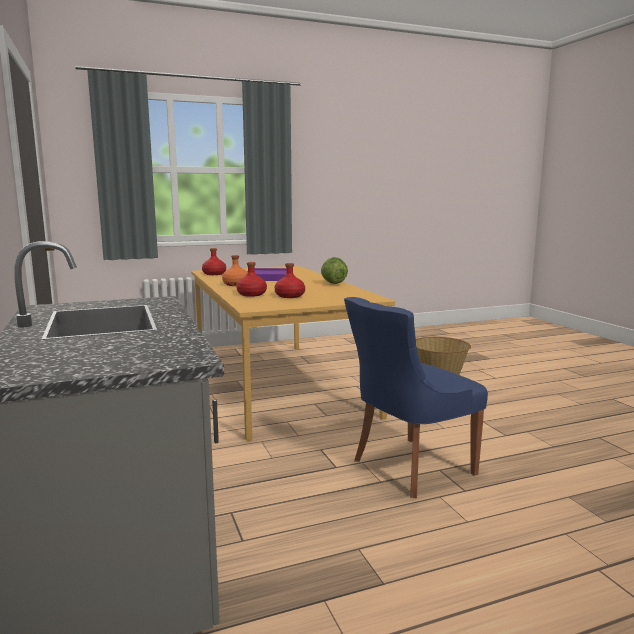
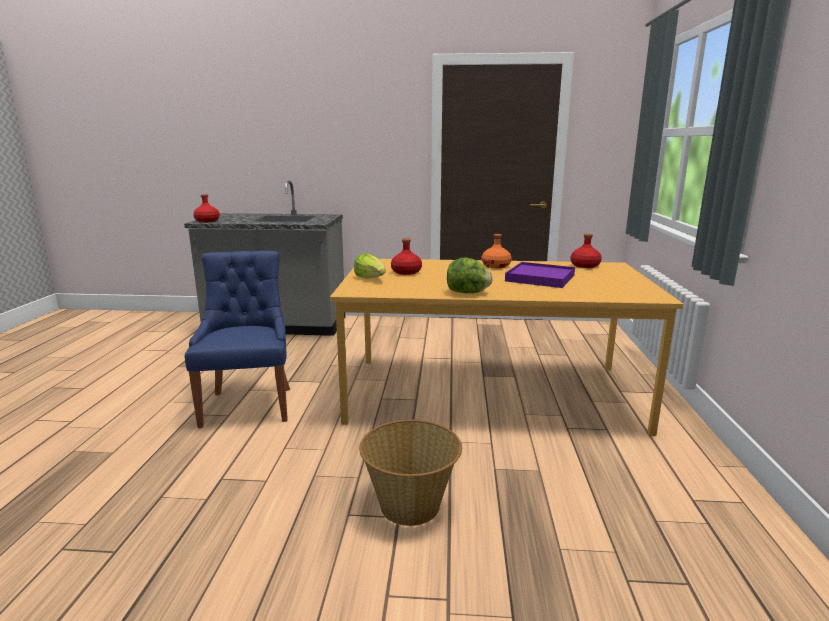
camera: 115 degrees right, 5 degrees up
red bottle [236,262,267,297] -> red bottle moved to [193,194,220,222]
none -> lettuce [354,253,385,279]

